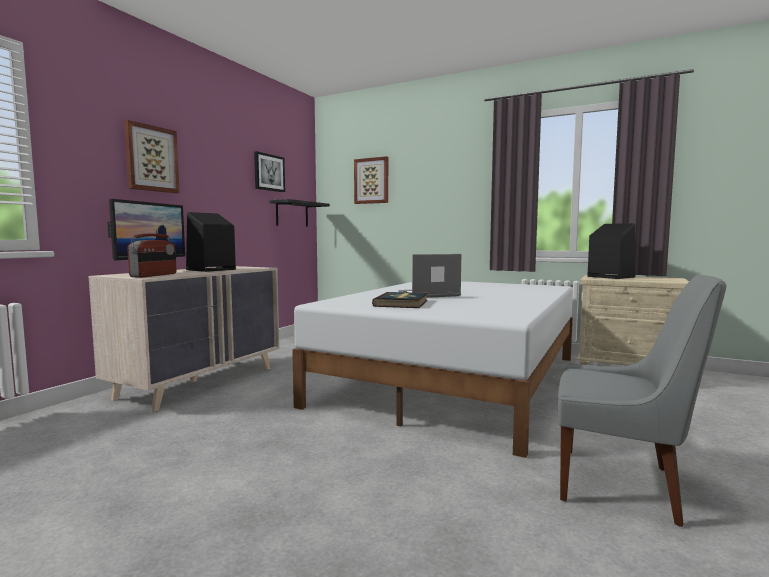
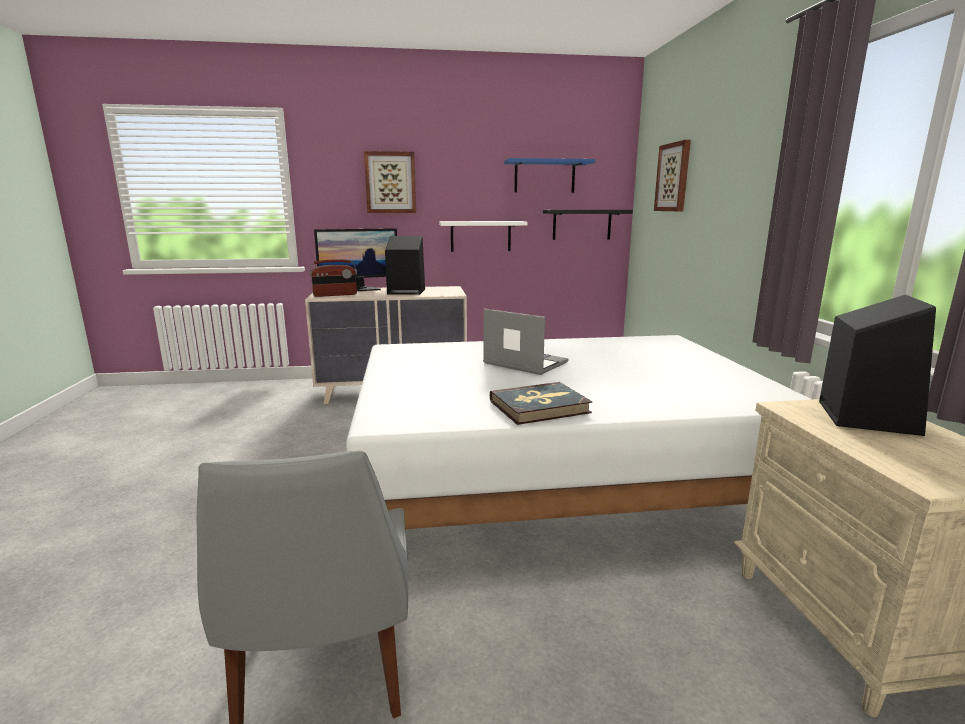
camera: 55 degrees right, 10 degrees up
picture [254,151,285,192] -> blue shelf [504,158,595,193]
book [372,292,428,308] -> book moved to [490,382,593,425]
none -> white shelf [439,221,527,252]

